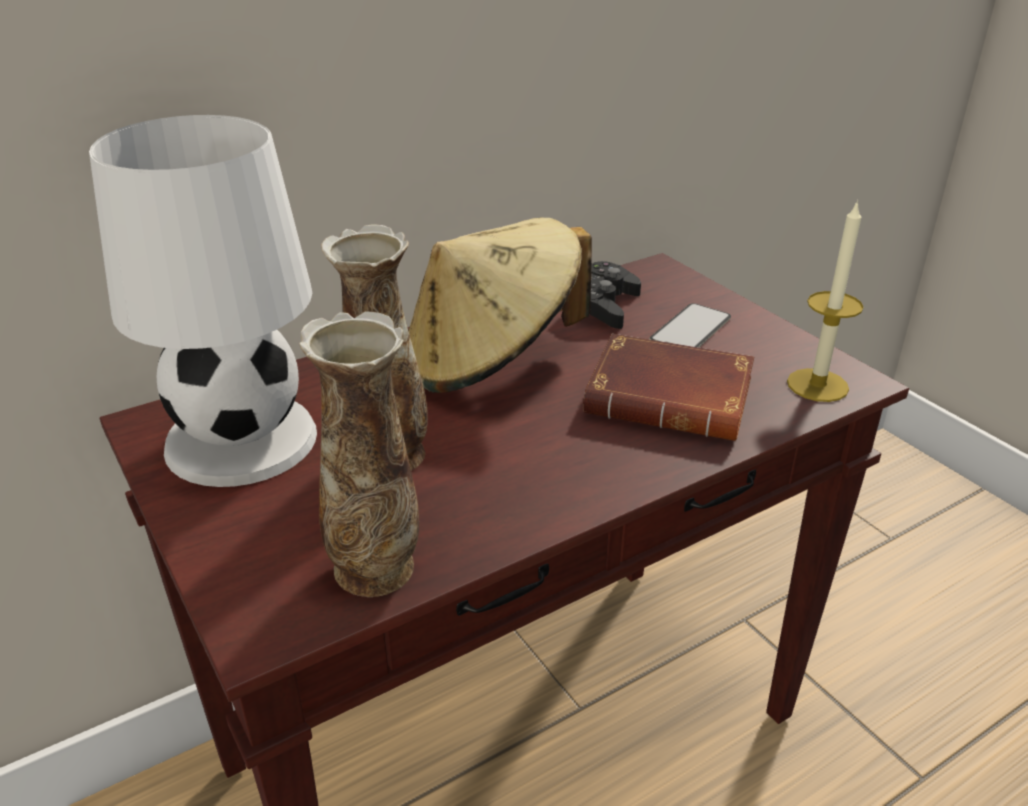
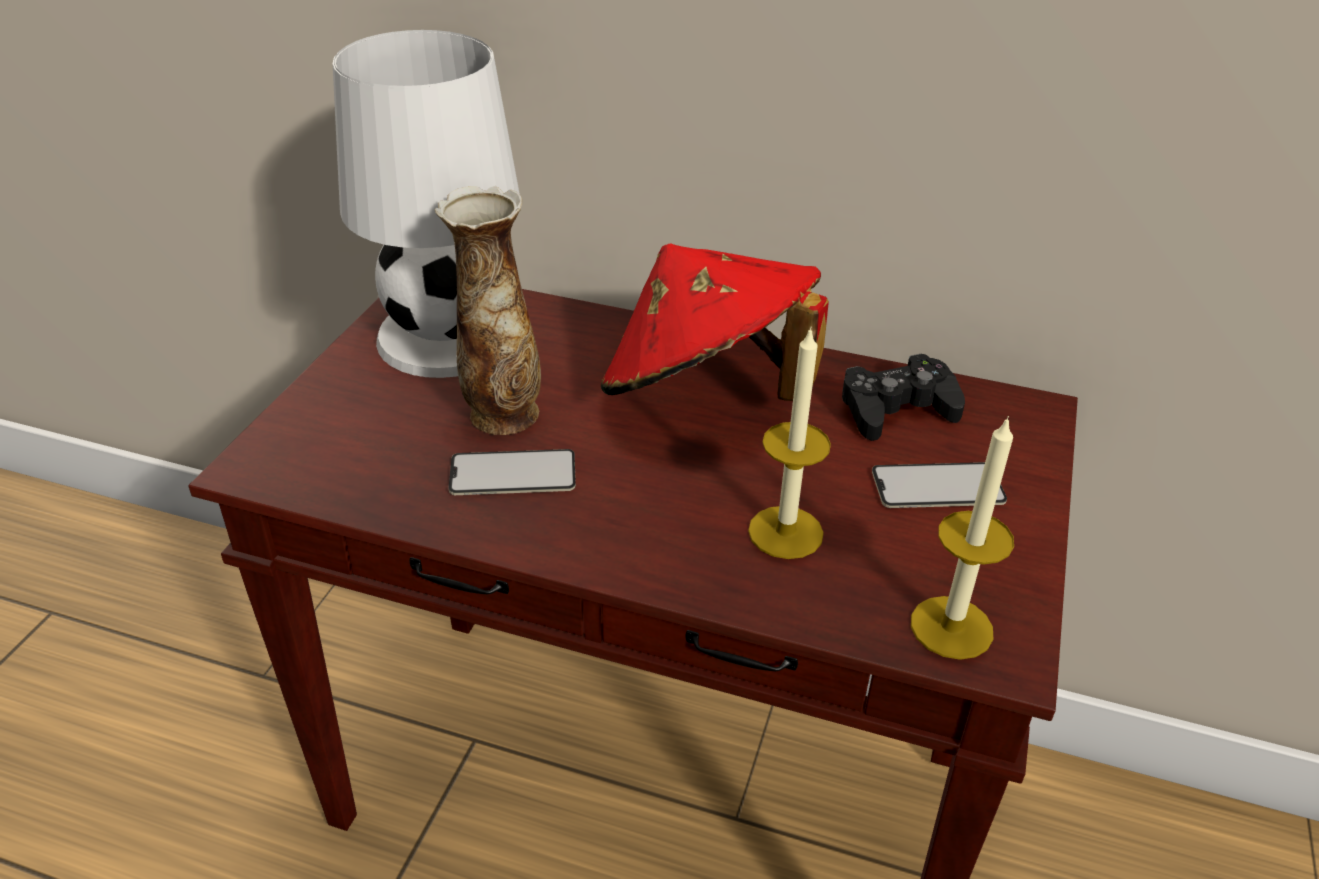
camera: 50 degrees right, 5 degrees up
vase [299,311,419,597] -> none
beige hat [408,217,592,393] -> red hat [601,243,829,401]
brown book [583,334,754,441] -> candle [748,327,831,559]
none -> phone [448,449,576,495]

